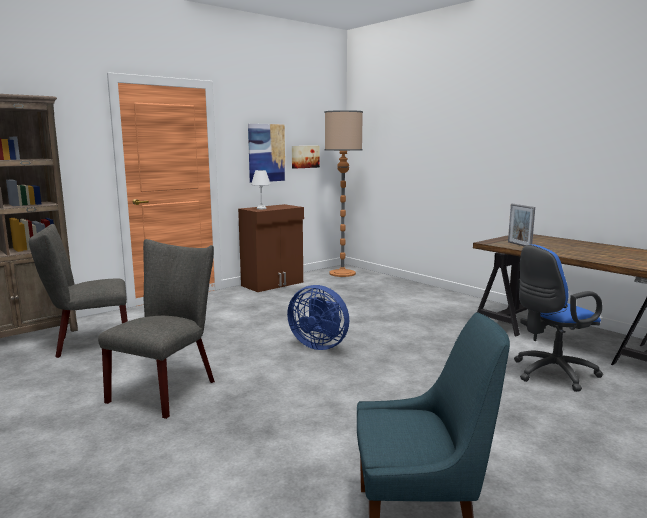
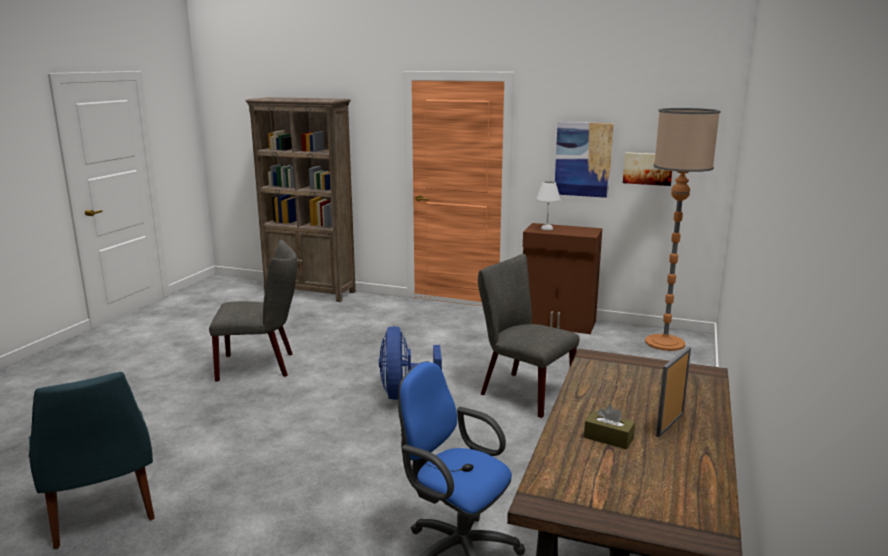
camera: 60 degrees right, 5 degrees up
grey chair [29,224,128,358] -> grey chair moved to [478,254,579,418]
picture frame [508,204,535,247] -> picture frame moved to [656,347,691,437]
none -> brown tissue box [584,405,635,449]

